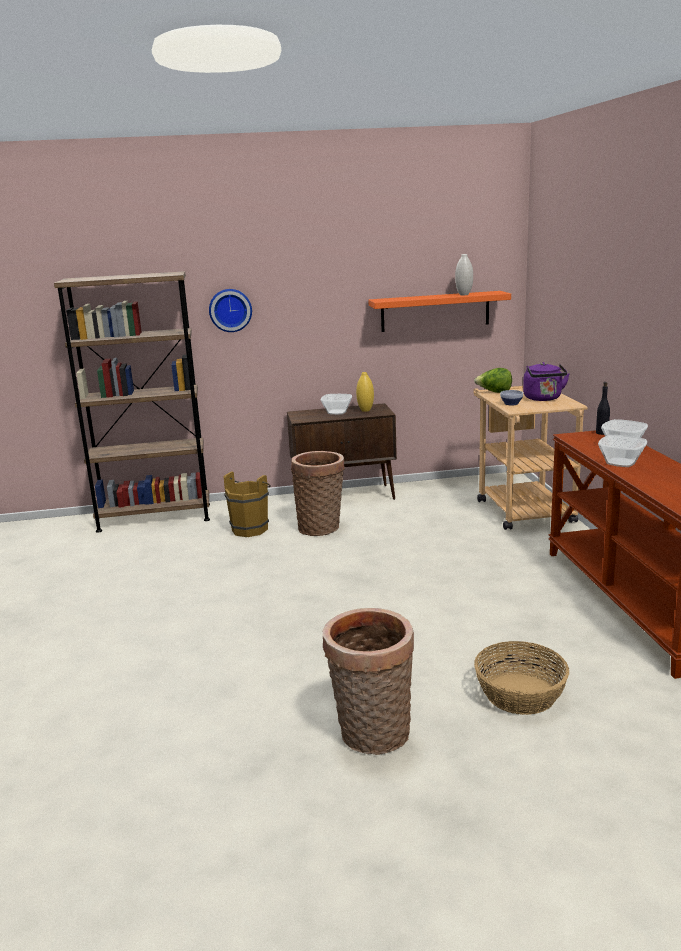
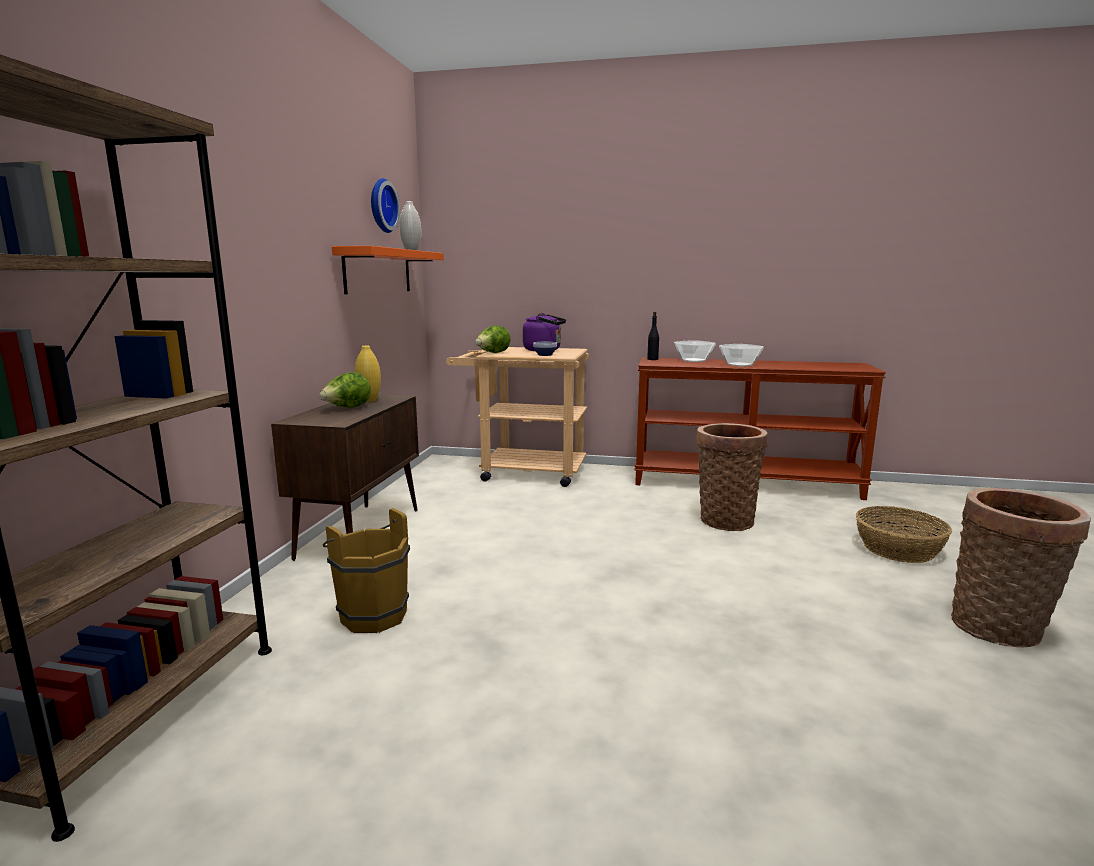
camera: 70 degrees left, 5 degrees down
wall clock [209,289,252,332] -> wall clock moved to [371,178,400,233]
basket [291,451,345,536] -> basket moved to [696,423,767,531]
bowl [320,394,352,415] -> lettuce [319,372,371,408]

